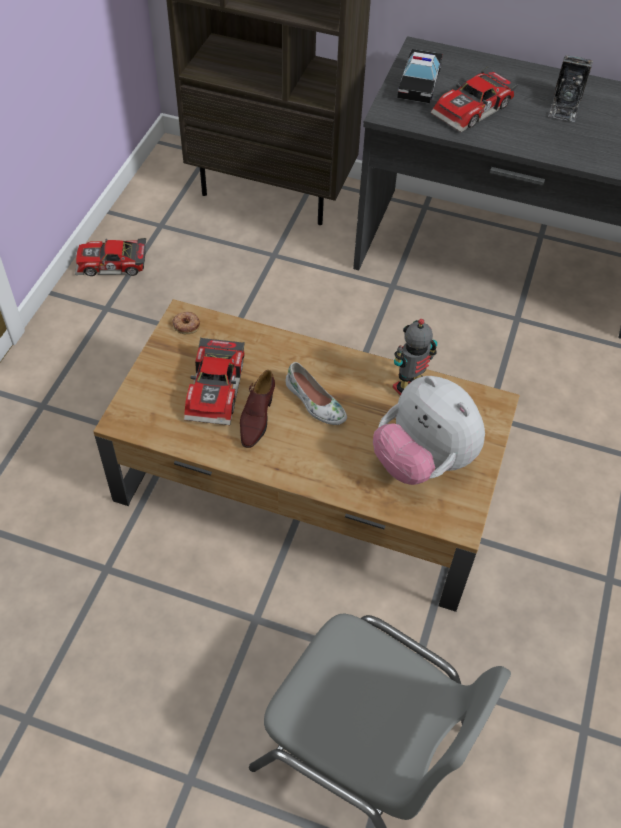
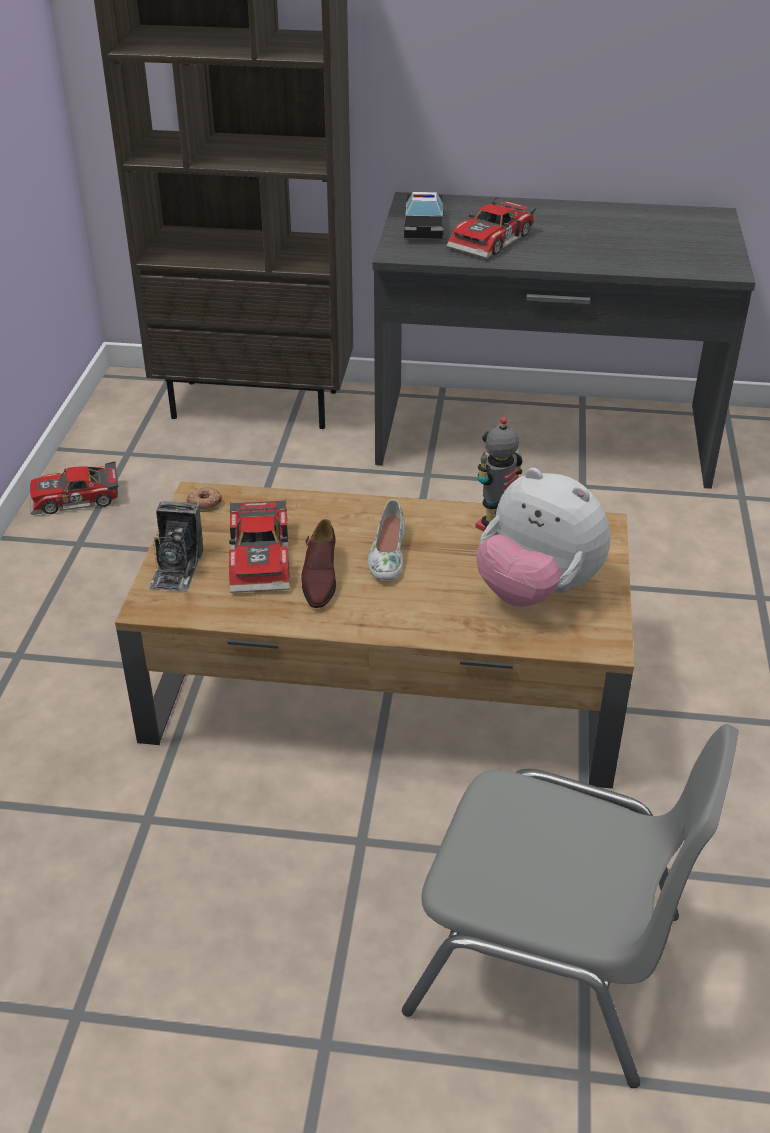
camera: 10 degrees left, 15 degrees down
white shoe [286,362,347,425] -> white shoe turned 60 degrees clockwise [368,499,405,580]
camera [548,55,593,122] -> camera moved to [149,501,203,591]

